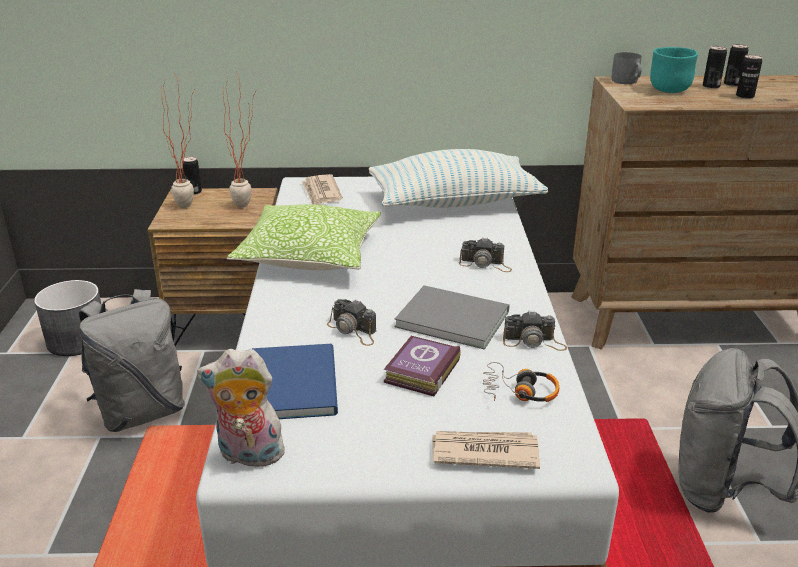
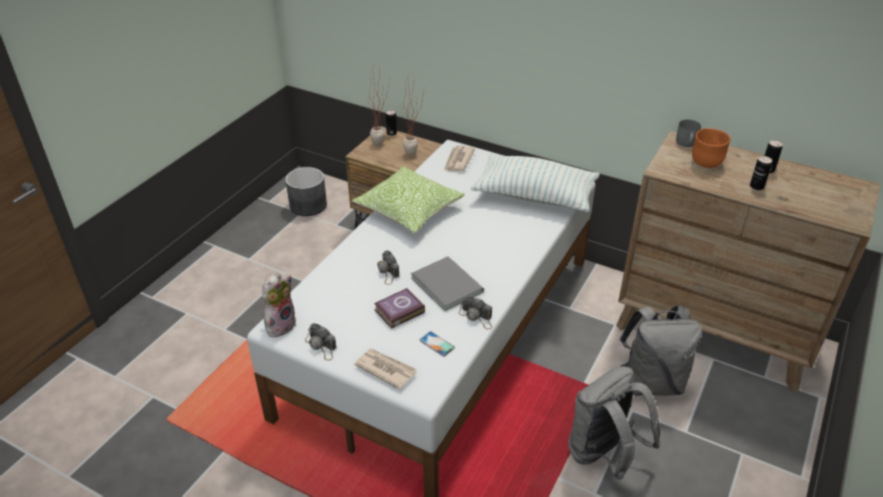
camera: 30 degrees right, 10 degrees up
grey backpack [79,289,185,432] -> grey backpack moved to [619,305,702,396]
plush toy [197,349,291,467] -> plush toy turned 90 degrees clockwise [262,273,296,337]
blue book [252,344,338,419] -> none
camera [459,238,512,272] -> camera moved to [305,323,337,361]
headphones [483,362,559,402] -> phone [420,332,455,357]
turquoise bowl [650,47,698,93] -> orange bowl [692,128,731,168]
can [703,46,727,89] -> none

